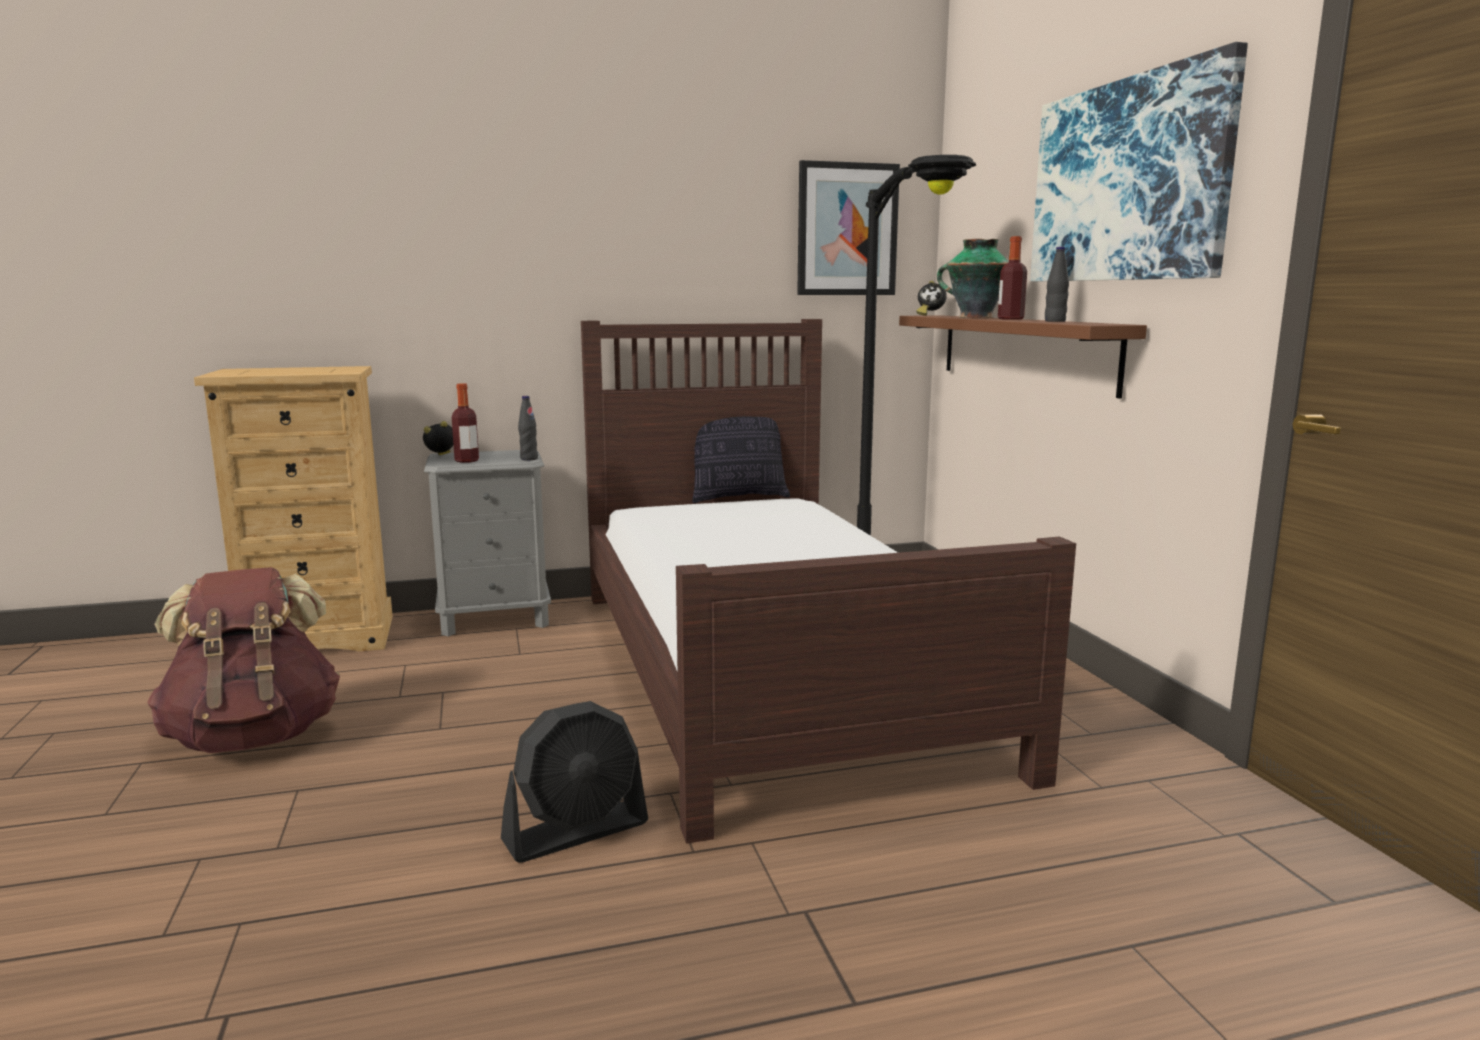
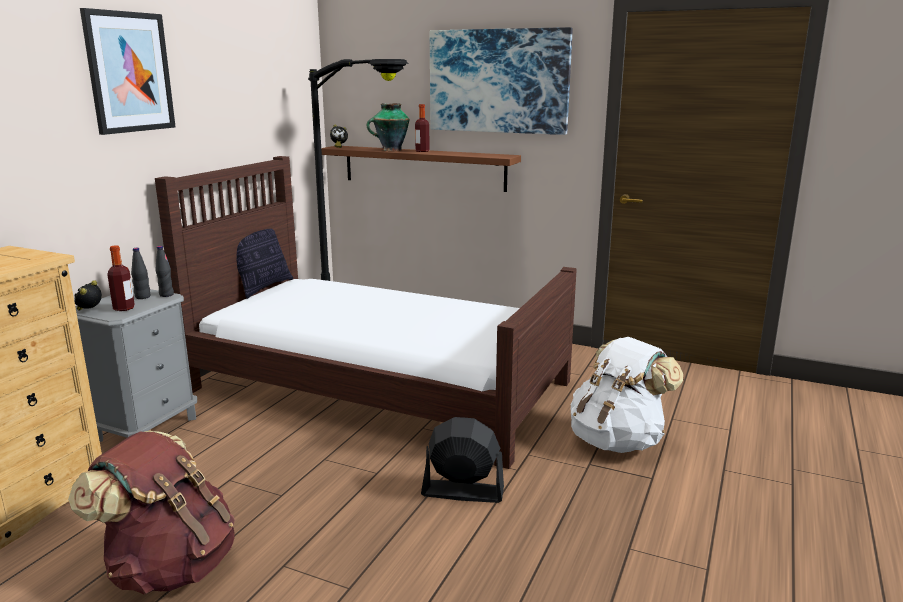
camera: 50 degrees left, 5 degrees up
black fan [501,701,648,863] -> black fan turned 90 degrees counterclockwise [421,417,504,503]
picture [797,160,900,295] -> picture moved to [80,8,176,135]
black bottle [1045,247,1069,322] -> black bottle moved to [131,248,151,299]
none -> white backpack [571,337,683,453]

